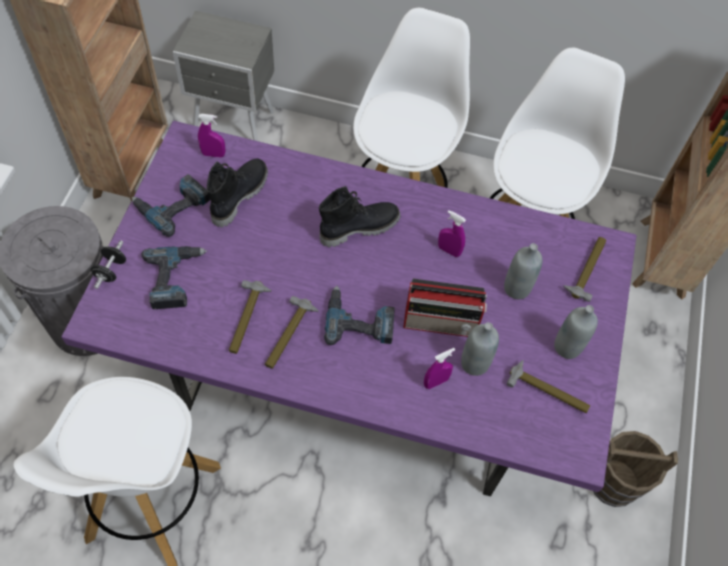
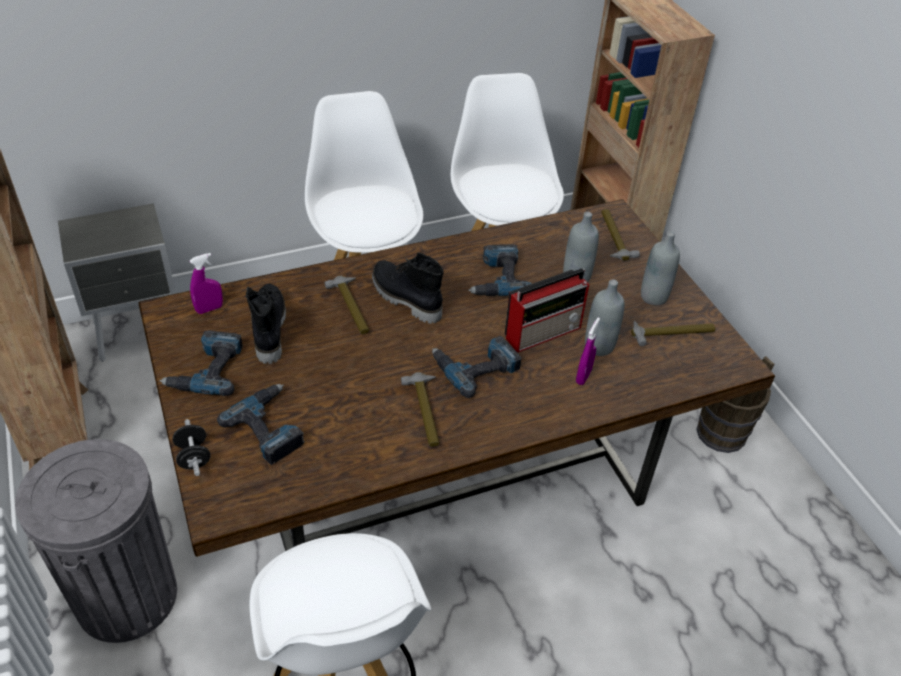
camera: 35 degrees left, 15 degrees down
purple dining table [62,121,636,496] -> brown dining table [138,199,775,557]
hammer [229,280,272,354] -> hammer moved to [325,276,369,334]
black boot [319,186,400,247] -> black boot turned 75 degrees counterclockwise [372,253,444,324]
purple spray bottle [438,210,466,257] -> power drill [468,244,533,296]

